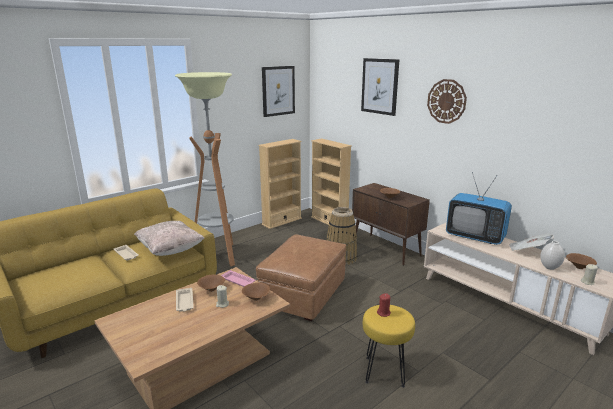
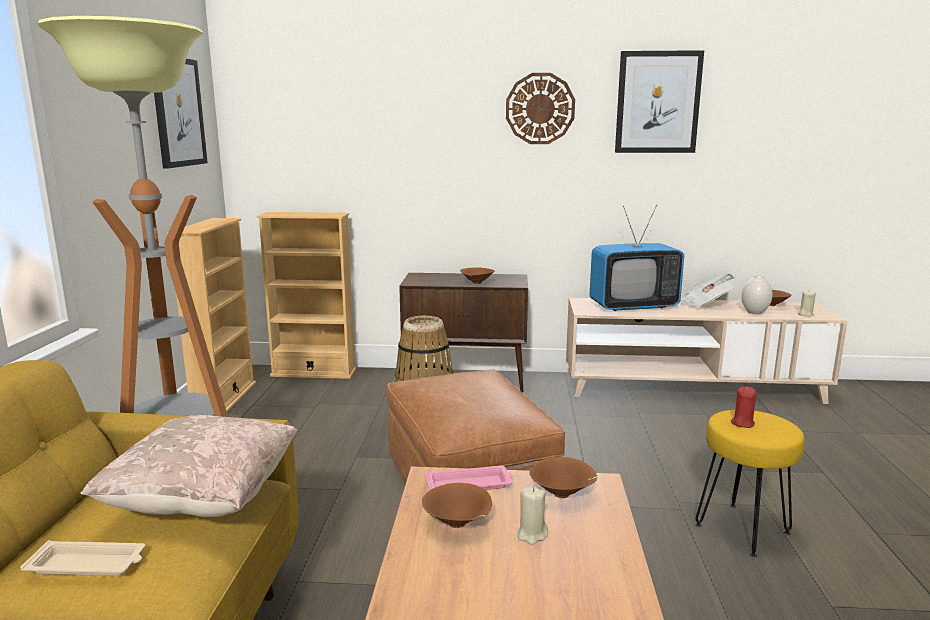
camera: 45 degrees left, 5 degrees down
beige tray [176,288,194,312] -> none
picture [361,58,399,116] -> picture moved to [615,50,704,153]

